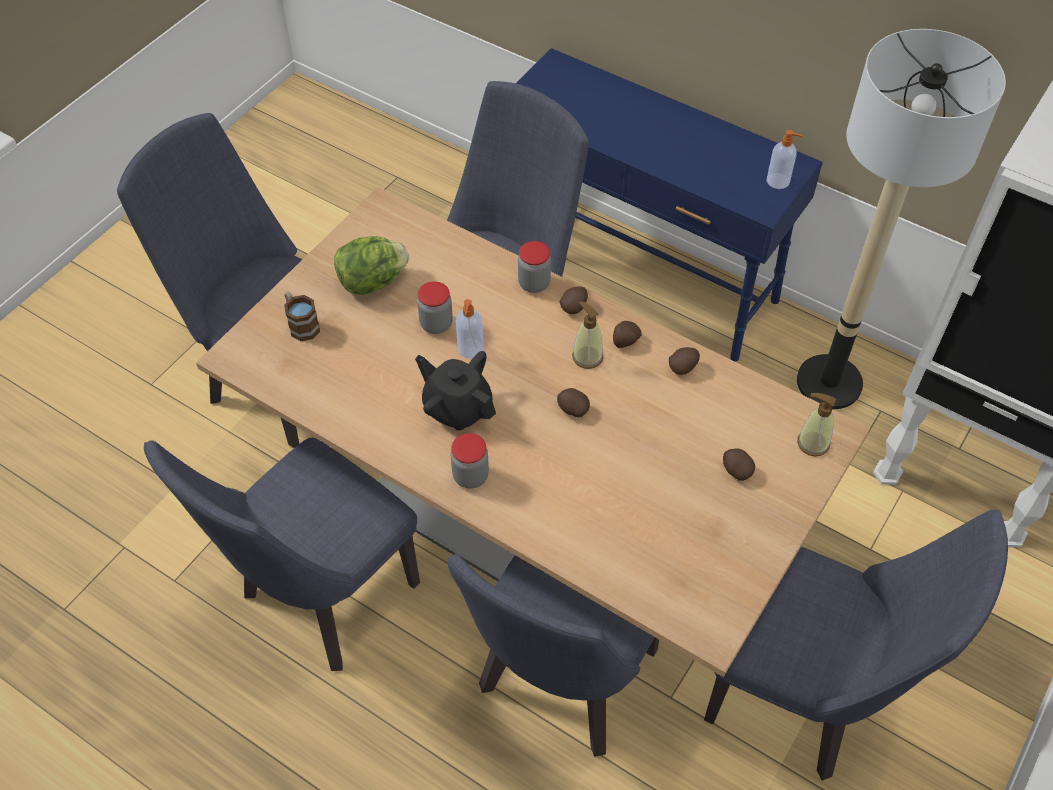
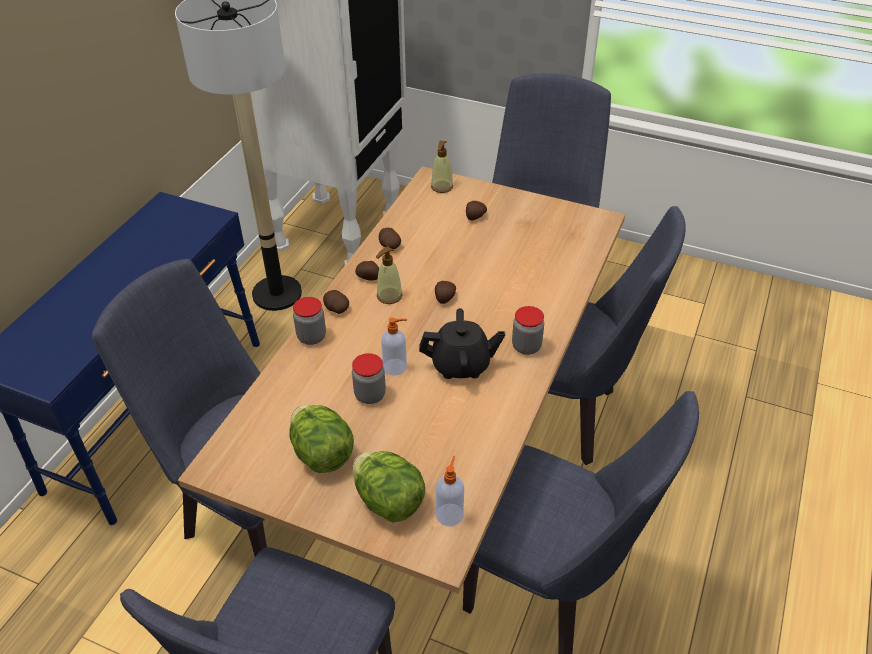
camera: 100 degrees left, 10 degrees down
mug [284,291,320,341] -> lettuce [352,451,425,523]
black teapot [415,351,496,431] -> black teapot turned 120 degrees counterclockwise [419,308,505,379]
soap dispenser [766,130,803,189] -> soap dispenser moved to [436,455,464,526]

